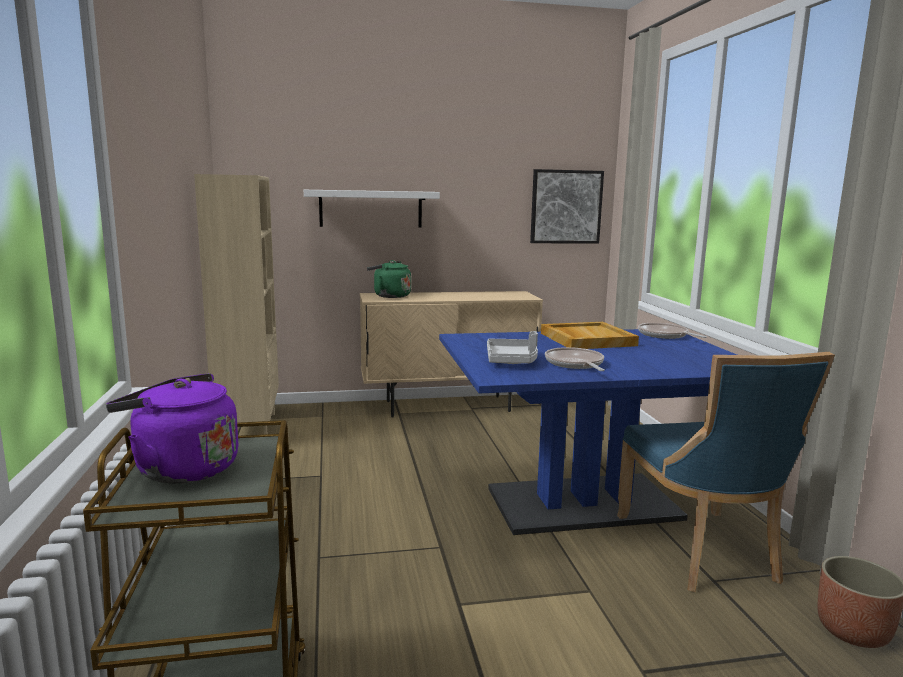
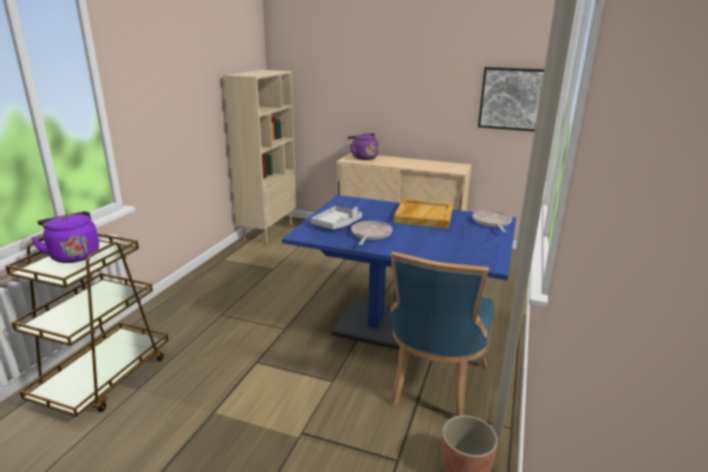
camera: 30 degrees right, 10 degrees up
white shelf [304,190,440,228] -> none
green kettle [367,260,411,298] -> purple kettle [348,133,378,160]

